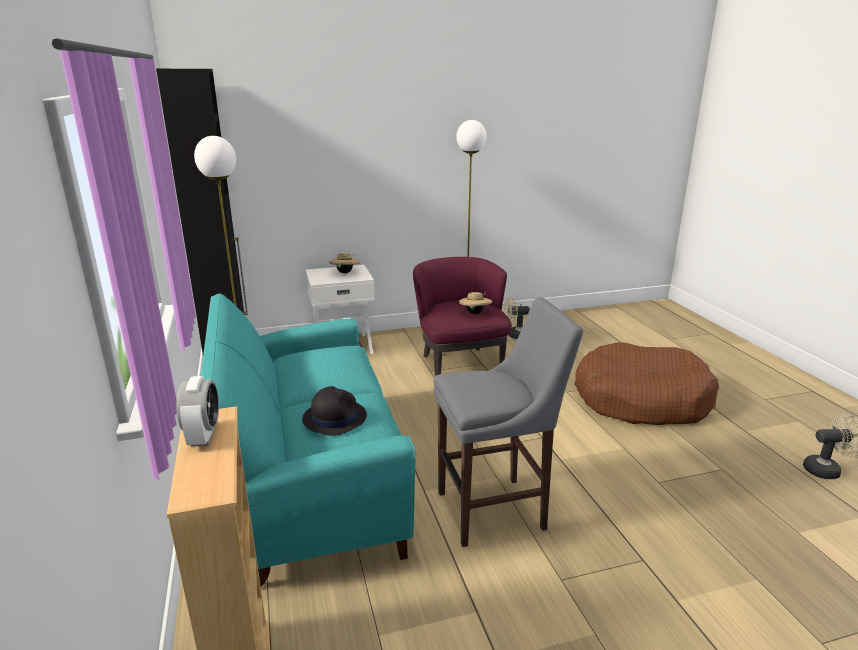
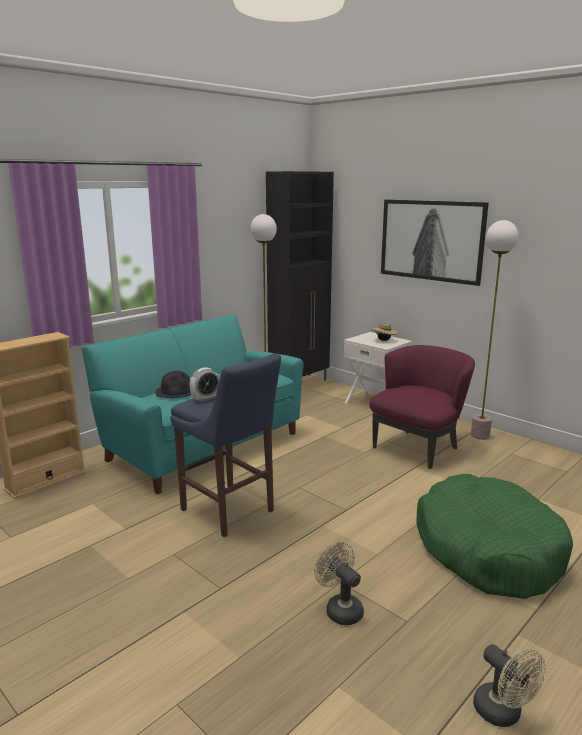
camera: 60 degrees right, 5 degrees down
alarm clock [176,376,219,447] -> alarm clock moved to [190,367,220,402]
grey stool [433,297,583,547] -> blue stool [170,353,281,537]
beige hat [459,292,492,314] -> none
beige fan [503,297,530,339] -> beige fan moved to [314,541,364,625]
brown dog bed [574,342,719,425] -> green dog bed [416,474,573,599]
none -> picture [381,200,489,286]

